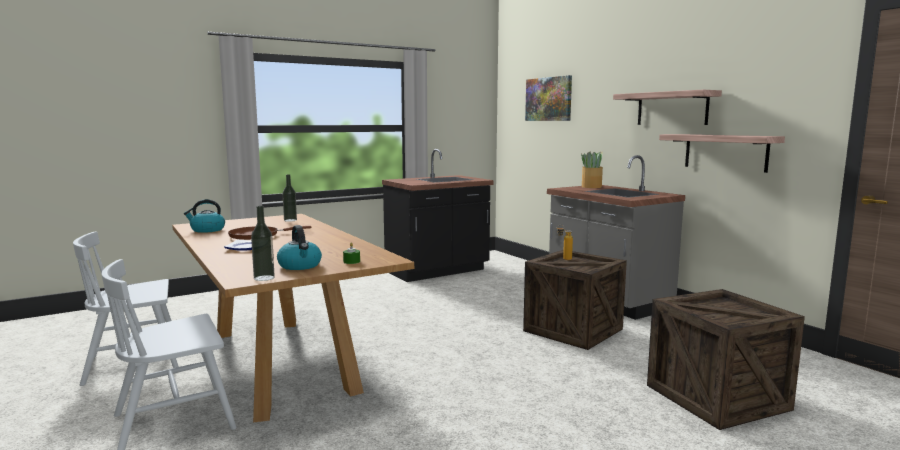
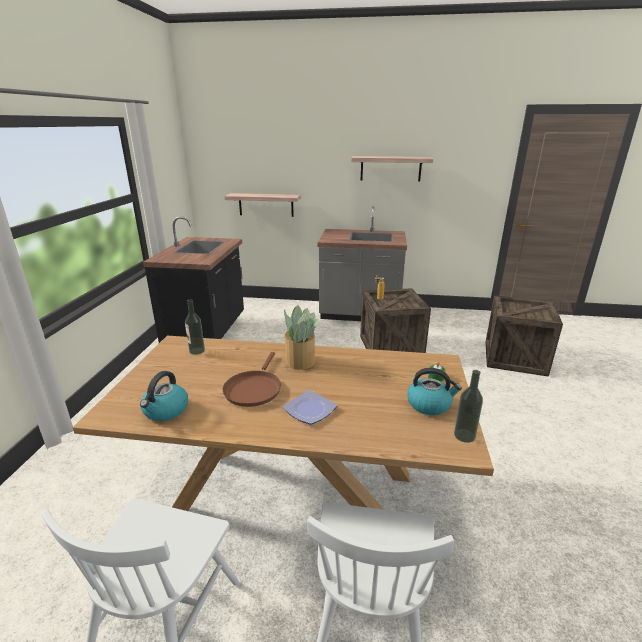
camera: 50 degrees left, 15 degrees up
picture [525,75,572,121] -> none
potted plant [581,151,603,188] -> potted plant moved to [284,305,318,370]
shelf [659,134,785,173] -> shelf moved to [224,193,301,217]

